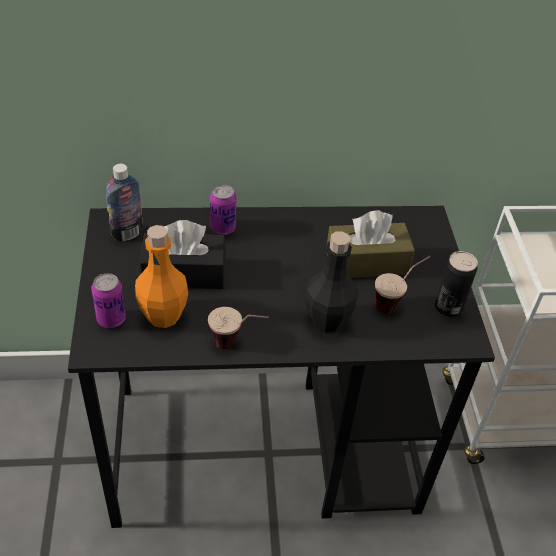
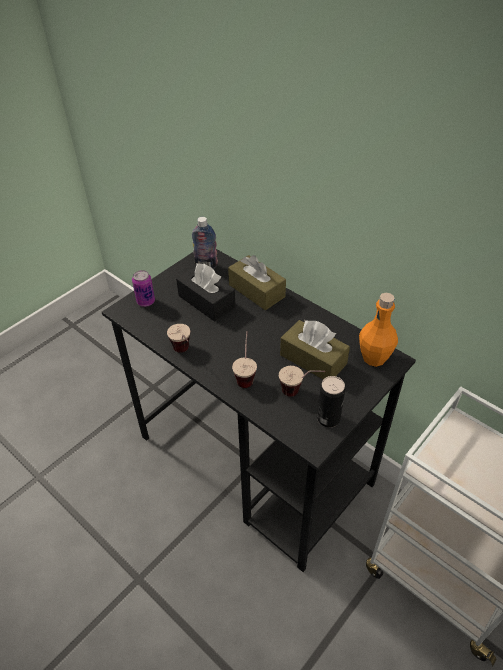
camera: 50 degrees right, 0 degrees up
orange bottle [135,225,188,328] -> orange bottle moved to [359,293,398,367]
can [210,185,236,235] -> brown tissue box [228,255,286,310]
black bottle [305,231,358,332] -> cup [232,331,257,388]

